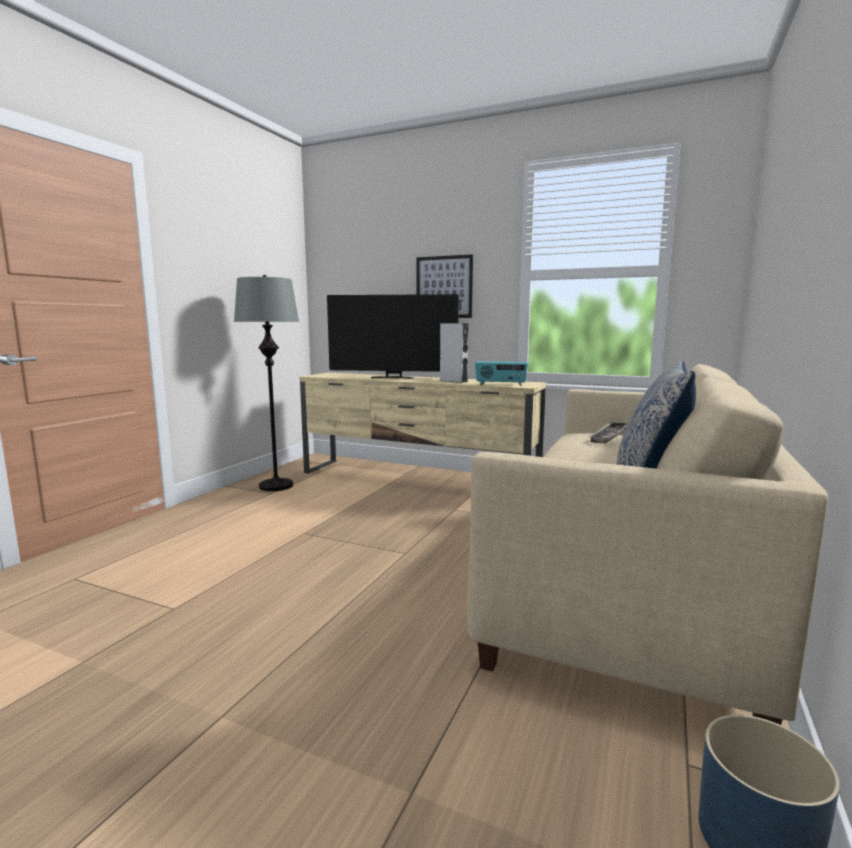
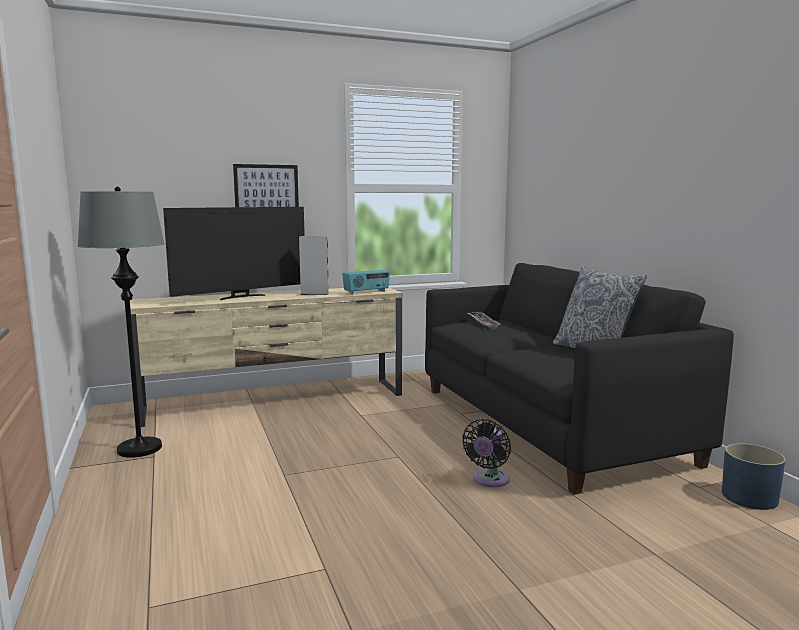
camera: 45 degrees left, 0 degrees up
beige sofa [467,364,828,725] -> black sofa [425,263,734,495]
none -> black fan [462,419,511,487]

